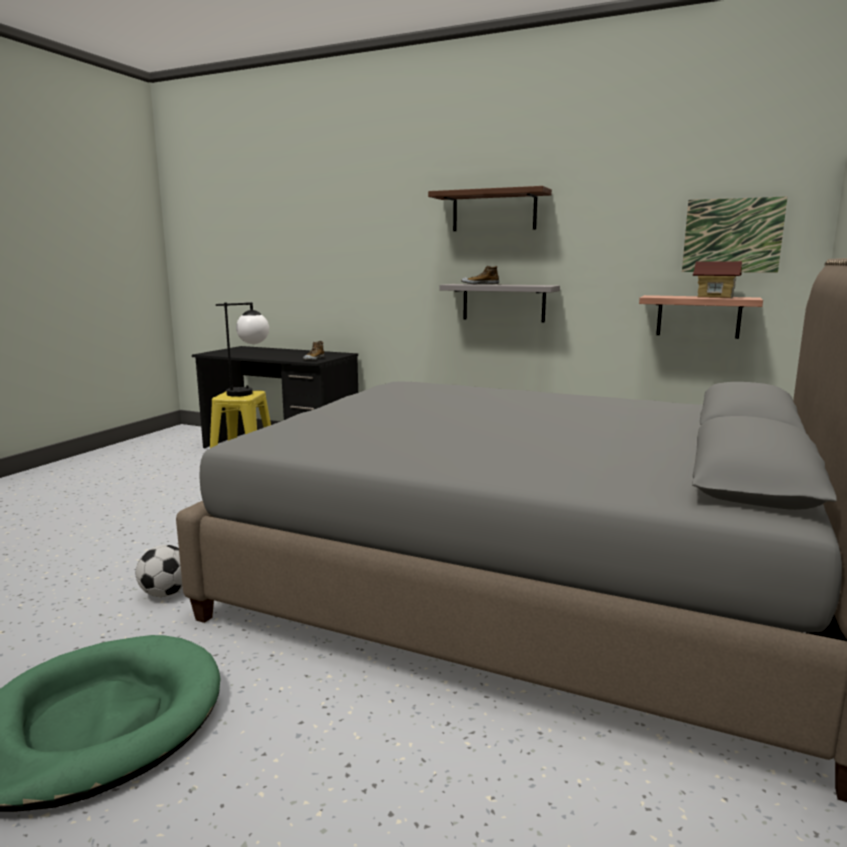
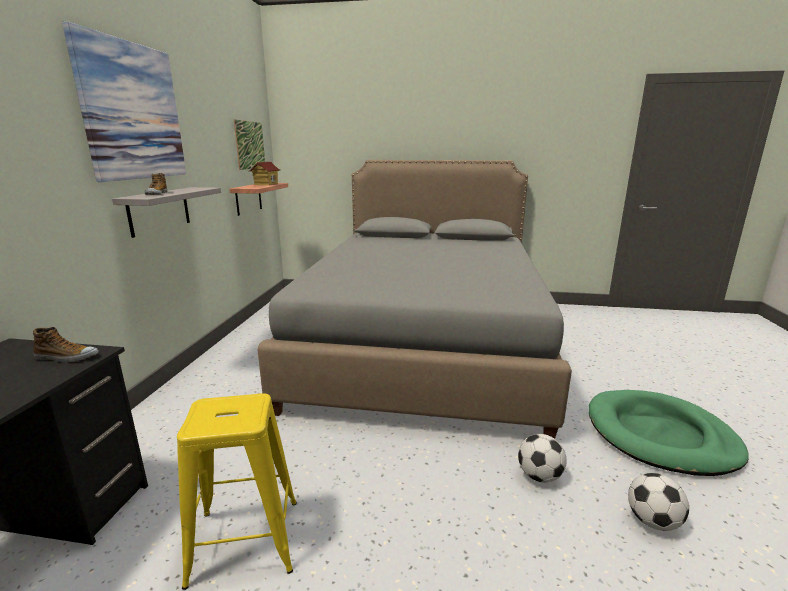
camera: 105 degrees left, 5 degrees up
table lamp [216,302,269,397] -> none
brown shelf [428,186,552,231] -> picture [62,22,186,182]
none -> football [628,473,689,531]

